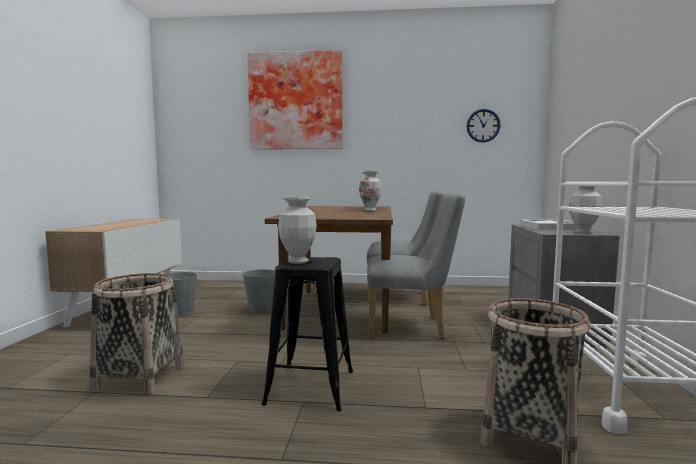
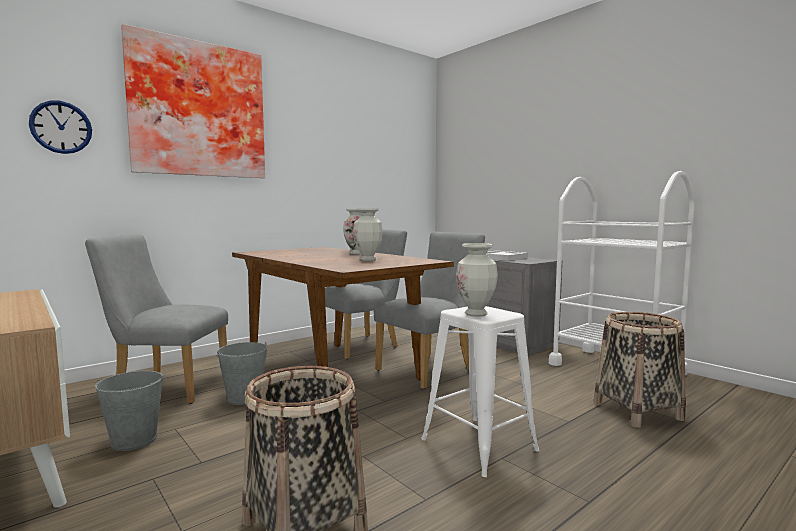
camera: 45 degrees left, 0 degrees up
black stool [262,257,353,412] -> white stool [421,306,539,477]
wall clock [467,109,501,143] -> wall clock moved to [29,101,92,154]
vase [569,186,602,234] -> vase moved to [353,208,383,261]
none -> grey chair [85,235,228,404]

